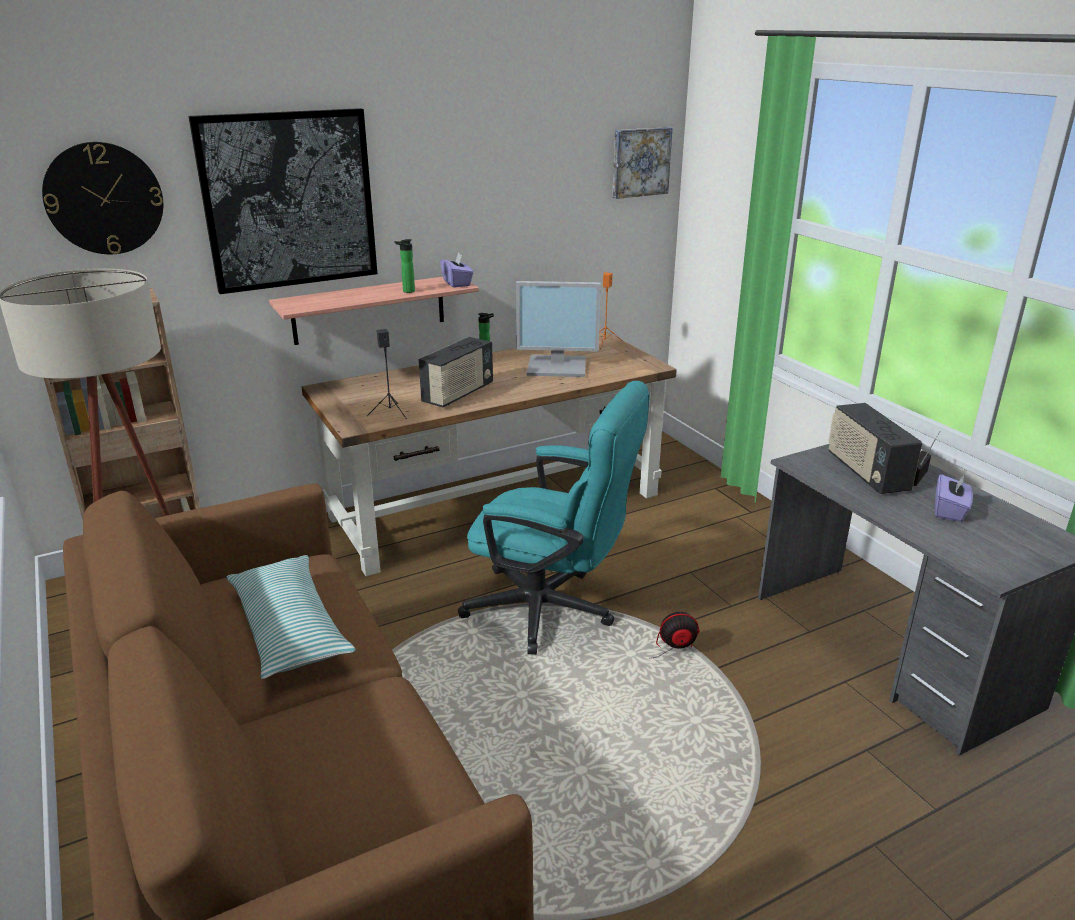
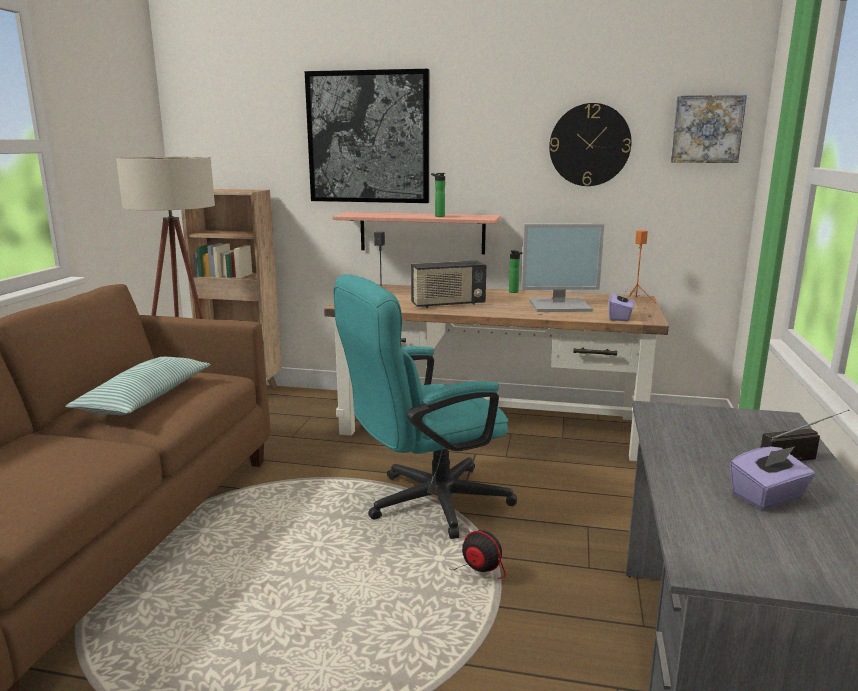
camera: 40 degrees right, 10 degrees down
wall clock [42,142,163,254] -> wall clock moved to [549,103,631,186]
purple tissue box [440,252,474,288] -> purple tissue box moved to [609,290,635,321]
turquoise office chair [458,381,650,655] -> turquoise office chair turned 90 degrees clockwise [333,274,517,539]
monitor [516,281,601,377] -> monitor turned 45 degrees counterclockwise [521,223,604,312]
radio [828,403,922,494] -> none

